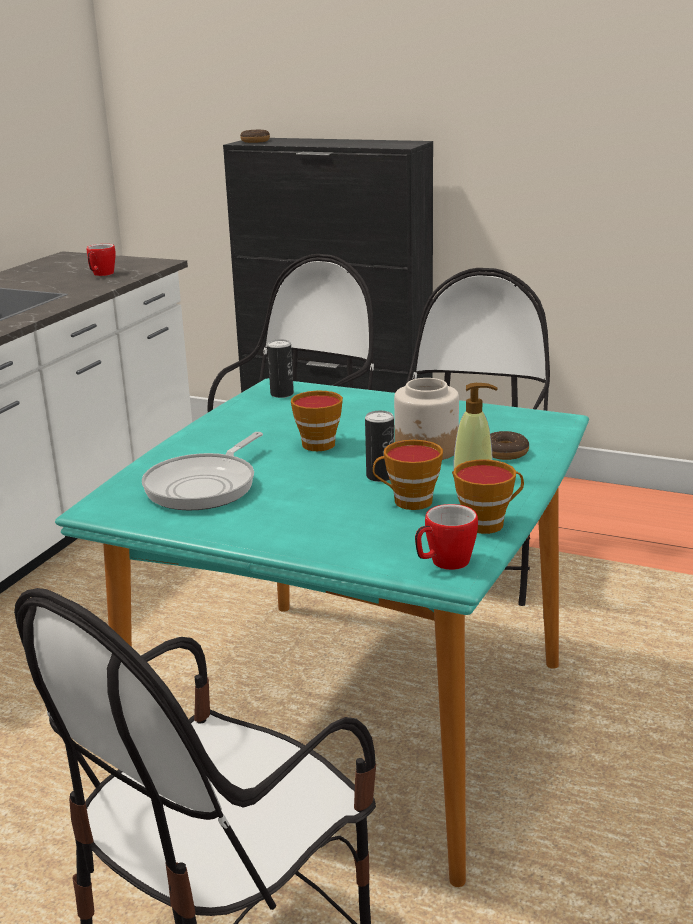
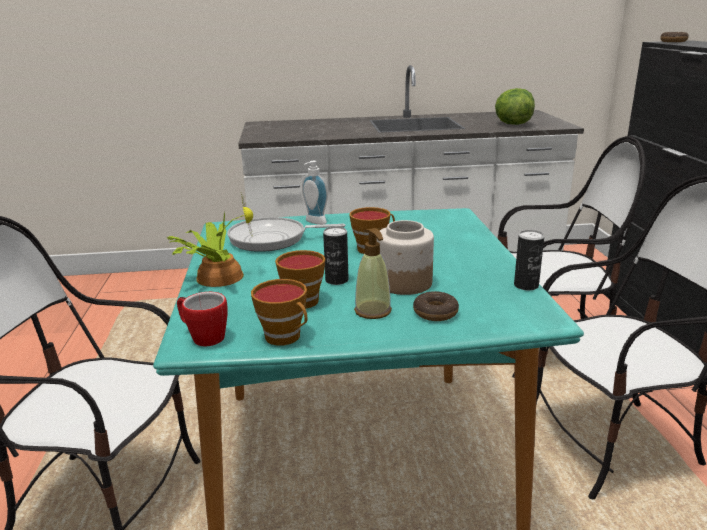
camera: 60 degrees right, 0 degrees up
mug [87,244,115,276] -> lettuce [495,88,535,125]
can [267,339,294,398] -> can moved to [514,230,544,290]
none -> potted plant [167,194,253,287]
none -> soap dispenser [302,161,328,224]

